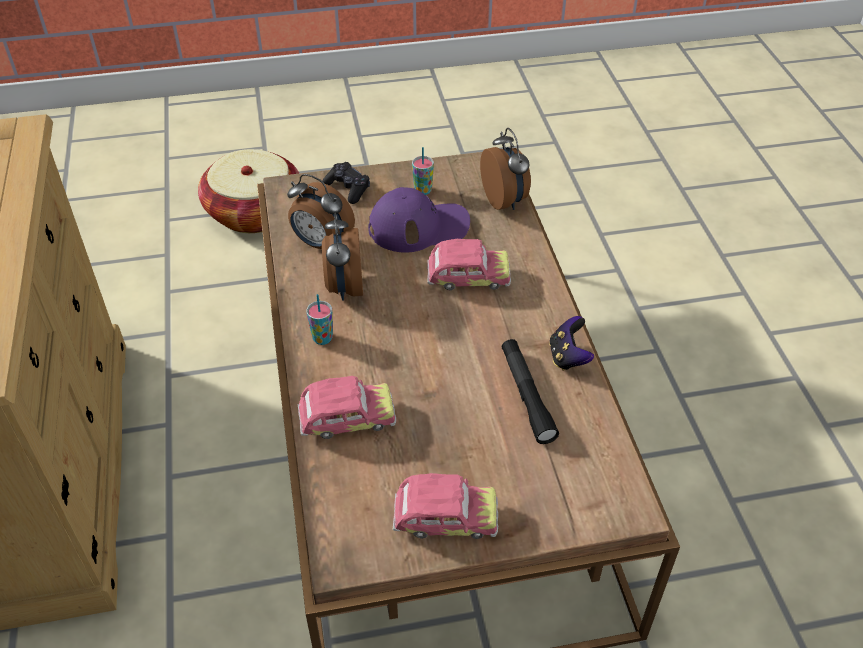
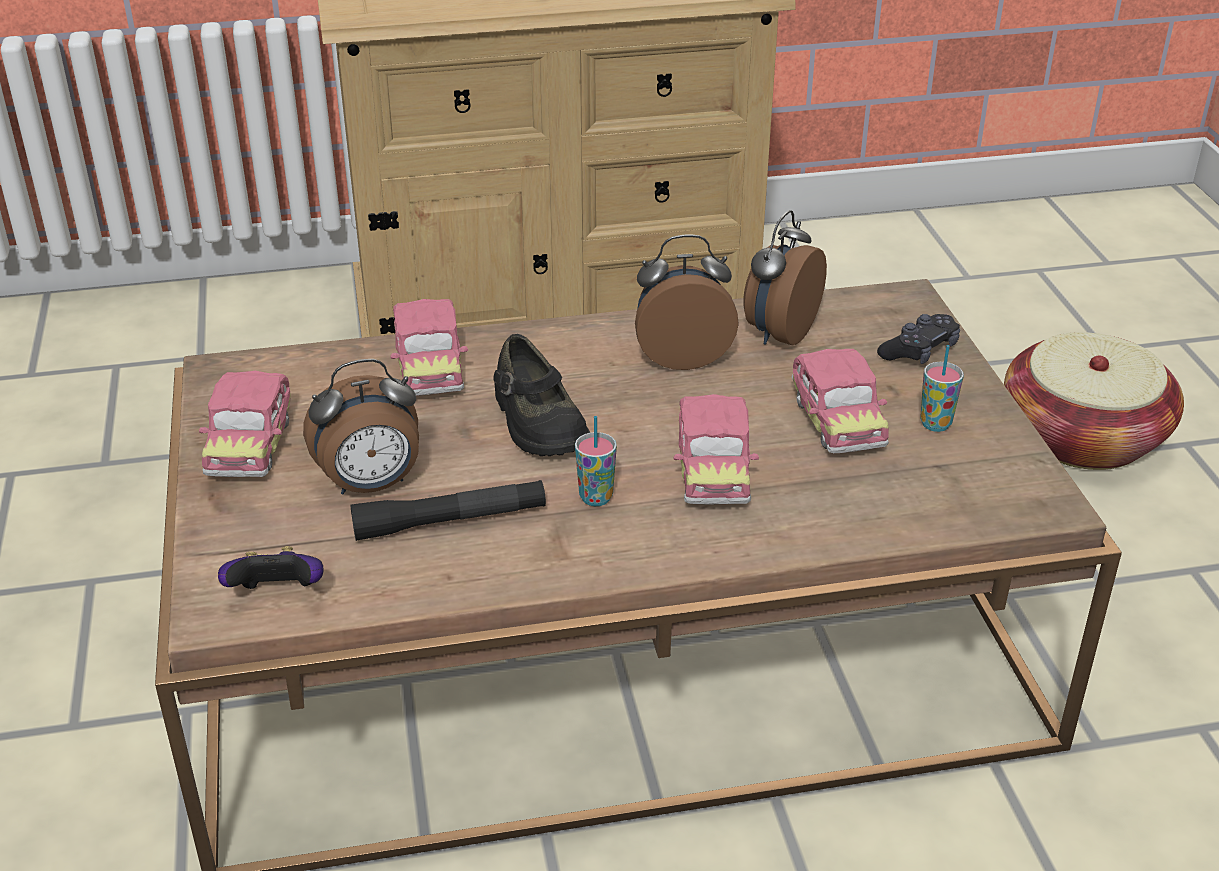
camera: 90 degrees right, 10 degrees down
cup [306,294,333,345] -> cup moved to [575,416,617,506]
purple cap [368,187,470,253] -> toy car [791,349,889,453]
alarm clock [480,128,531,210] -> alarm clock moved to [303,359,419,494]
game controller [549,316,594,371] -> game controller moved to [218,546,323,589]
none -> black shoe [493,334,590,456]

